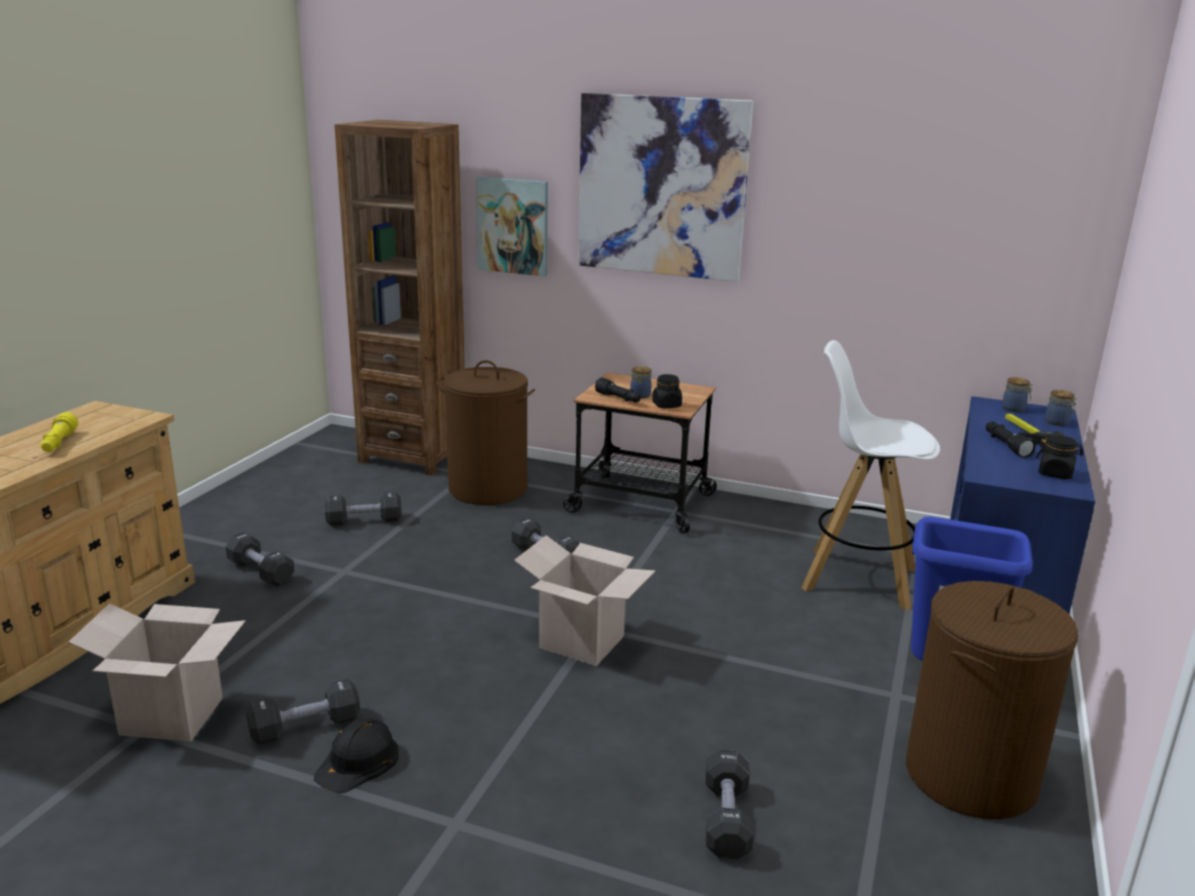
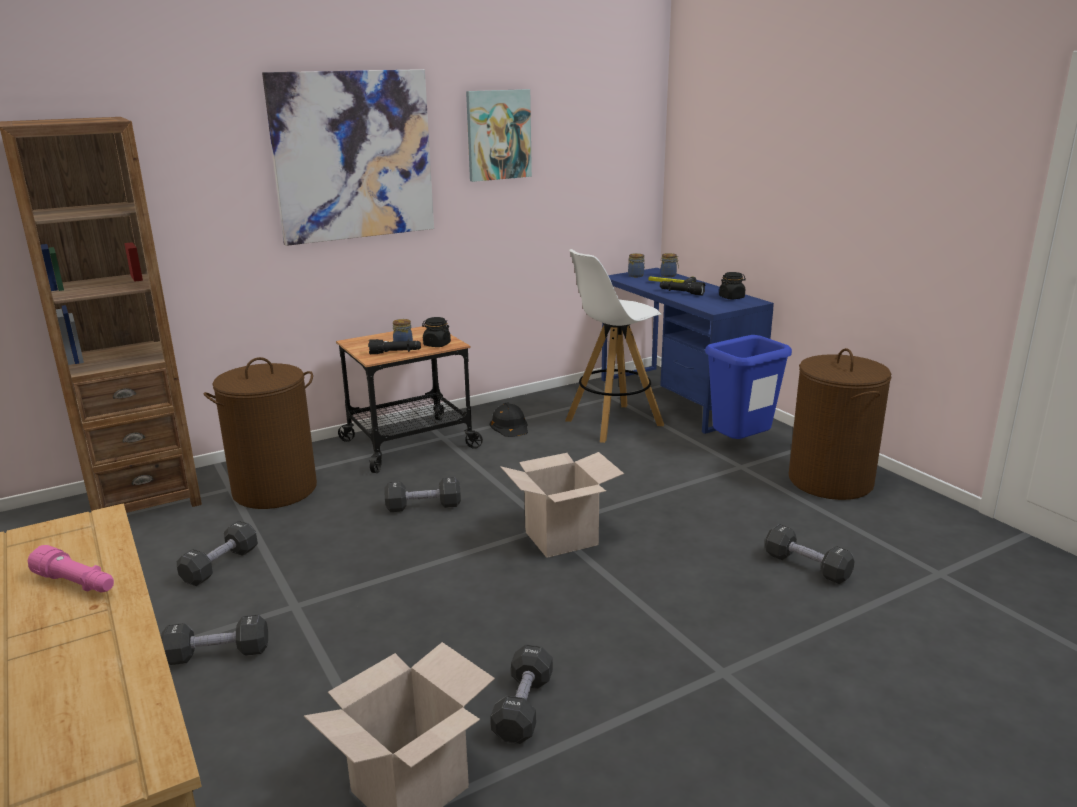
camera: 50 degrees left, 0 degrees up
yellow flashlight [41,412,78,452] -> pink flashlight [28,545,114,592]
black hard hat [314,718,398,793] -> black hard hat moved to [489,403,528,437]
picture [477,176,548,277] -> picture moved to [466,89,532,182]

